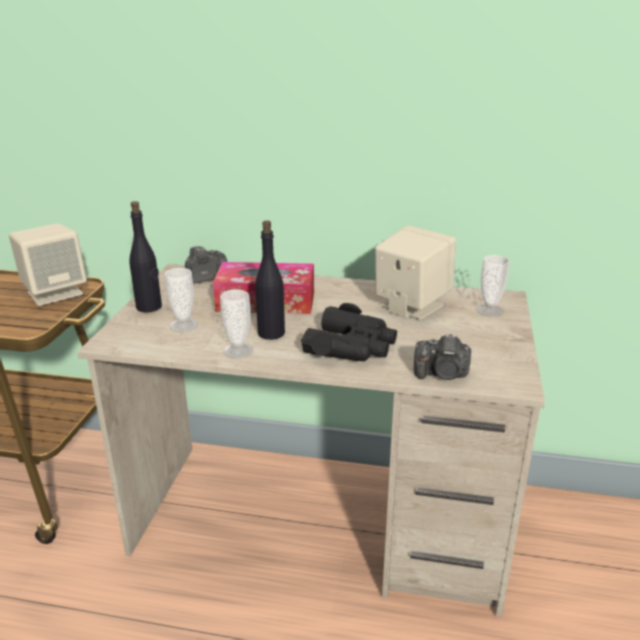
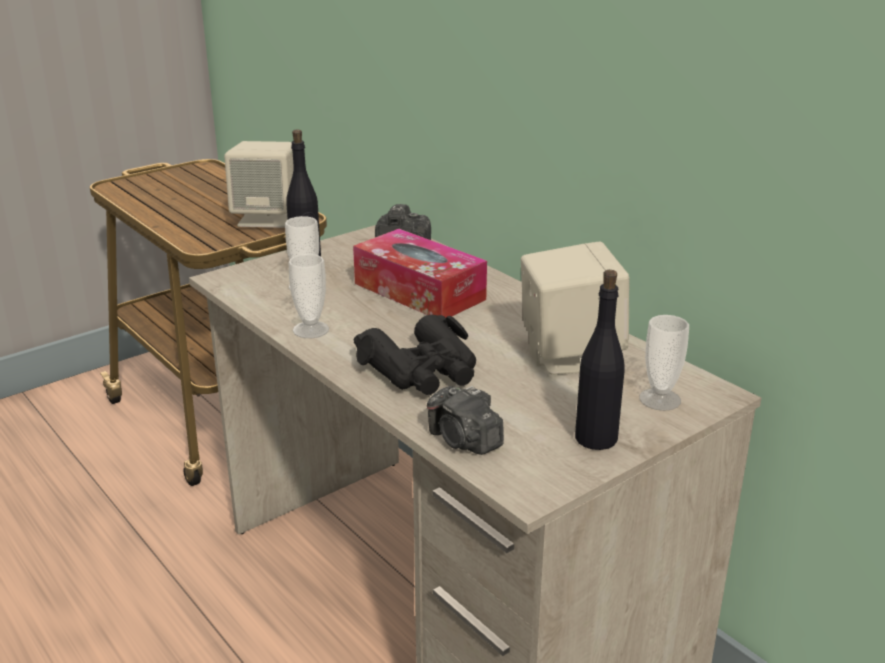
camera: 40 degrees right, 0 degrees up
black bottle [255,220,285,340] -> black bottle moved to [575,270,625,450]

